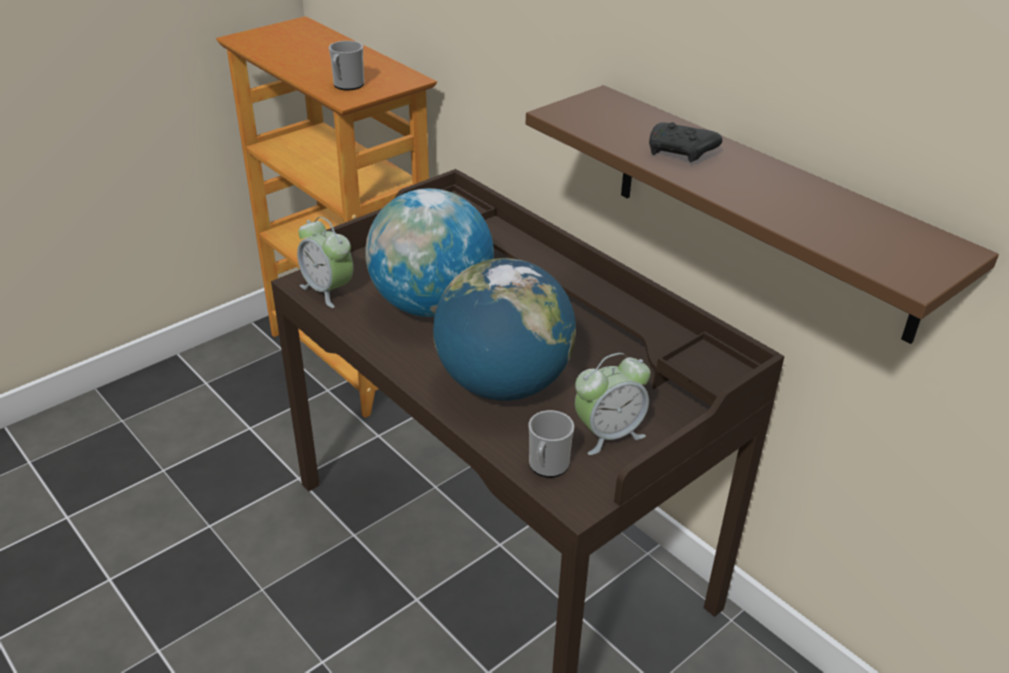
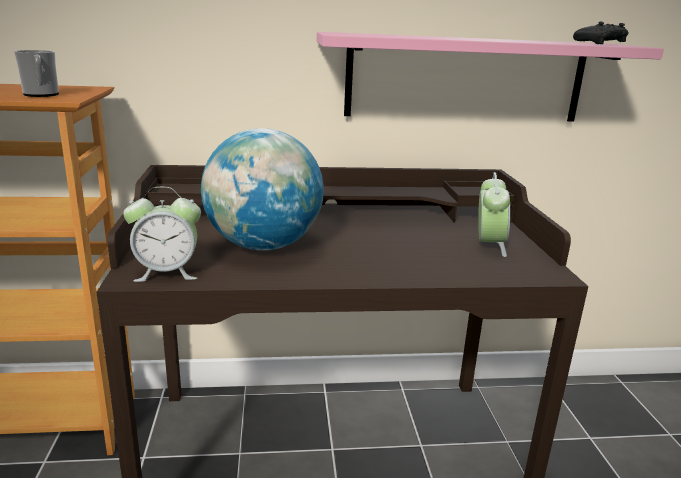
camera: 55 degrees left, 15 degrees down
globe [433,258,576,400] -> none
brown shelf [526,85,999,344] -> pink shelf [317,32,664,122]
mug [529,410,574,478] -> none
black game controller [649,122,722,162] -> black game controller moved to [573,21,628,44]

